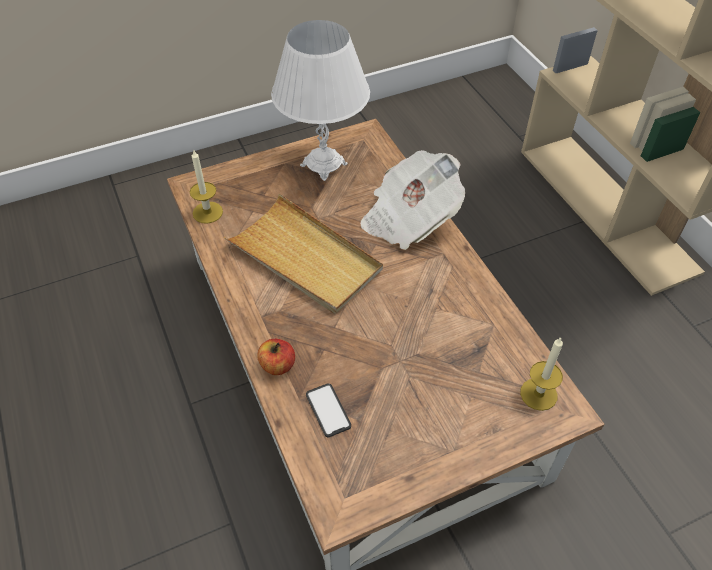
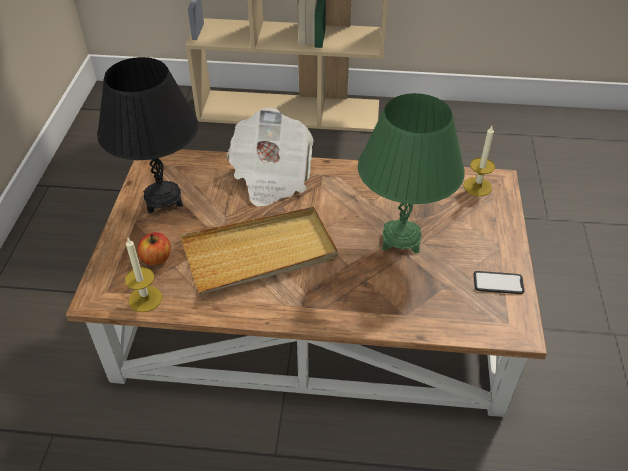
camera: 60 degrees left, 5 degrees down
apple [257,339,295,375] -> apple moved to [138,232,171,265]
white table lamp [271,20,370,181] -> black table lamp [97,57,198,214]
phone [306,383,351,437] -> phone moved to [473,271,525,294]
none -> green table lamp [358,93,465,253]

